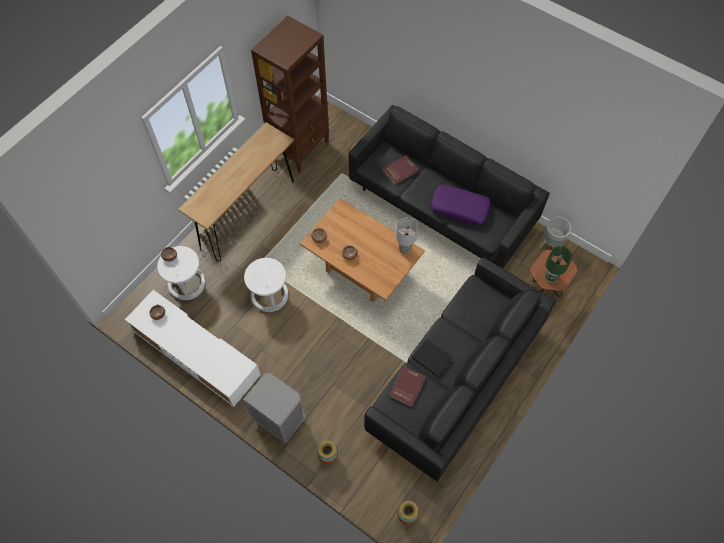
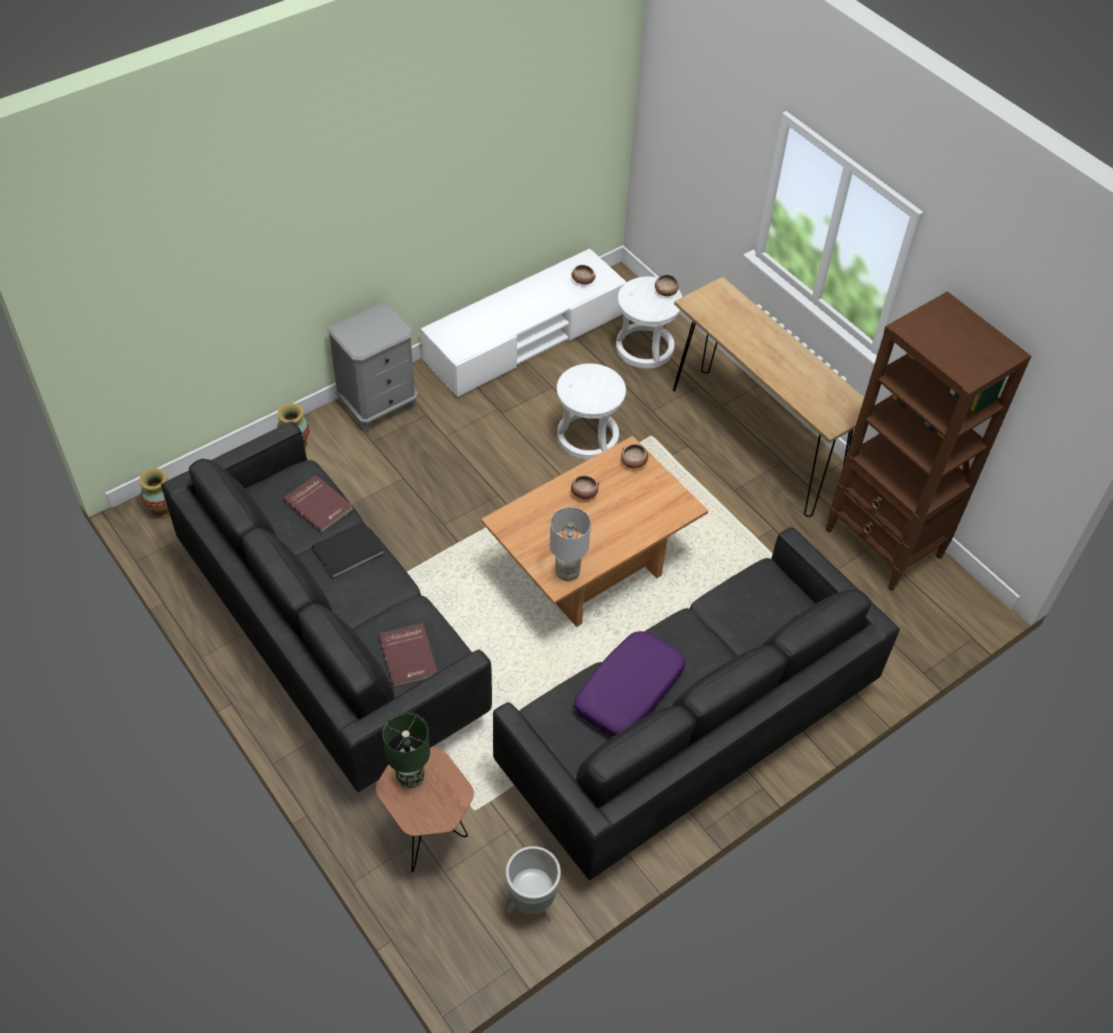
camera: 105 degrees right, 10 degrees down
red book [382,155,419,185] -> red book moved to [378,623,438,687]

